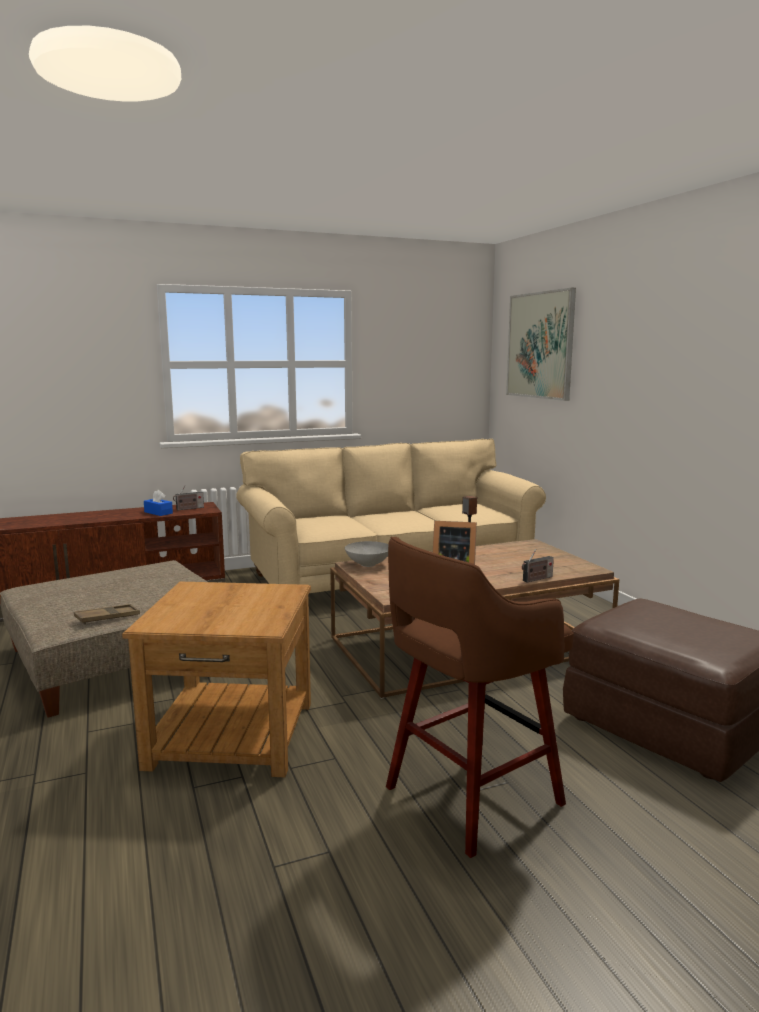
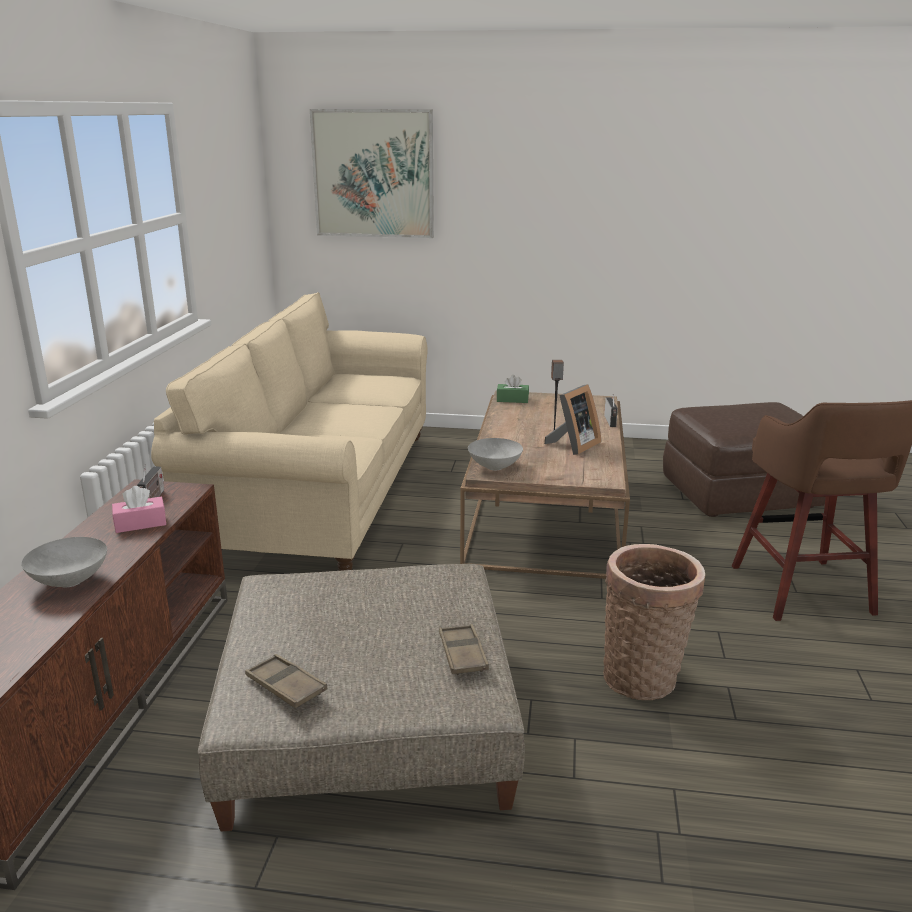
camera: 60 degrees left, 10 degrees up
brown side table [122,582,311,777] -> basket [603,544,705,700]
blue tissue box [144,490,173,516] -> pink tissue box [112,486,166,533]
none -> grey bowl [21,537,107,587]
none -> brown tray [245,654,327,708]
none -> green tissue box [496,375,529,403]

